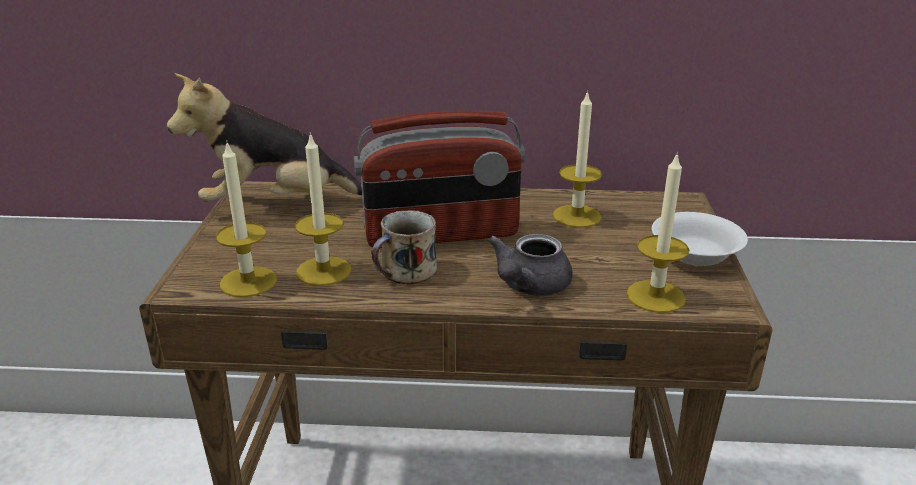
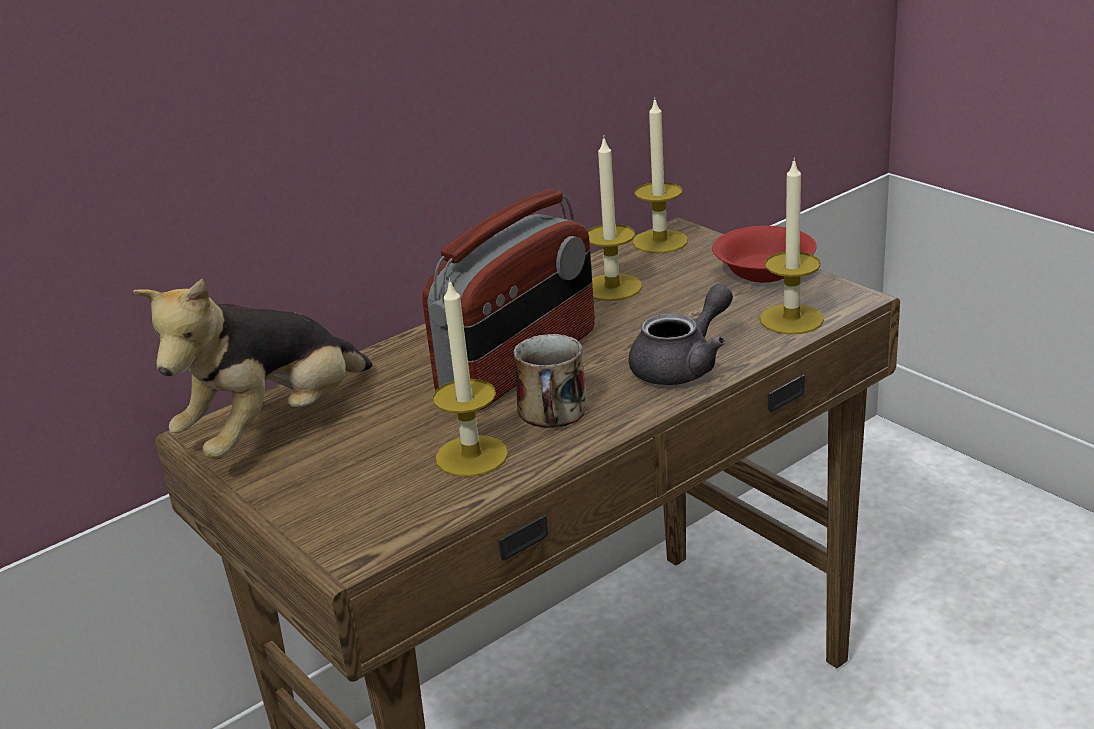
camera: 40 degrees left, 0 degrees up
candle [216,140,277,297] -> candle moved to [633,98,688,253]
grey teapot [488,234,573,296] -> grey teapot turned 120 degrees counterclockwise [629,284,733,385]
white bowl [652,212,748,266] -> red bowl [712,226,817,283]

